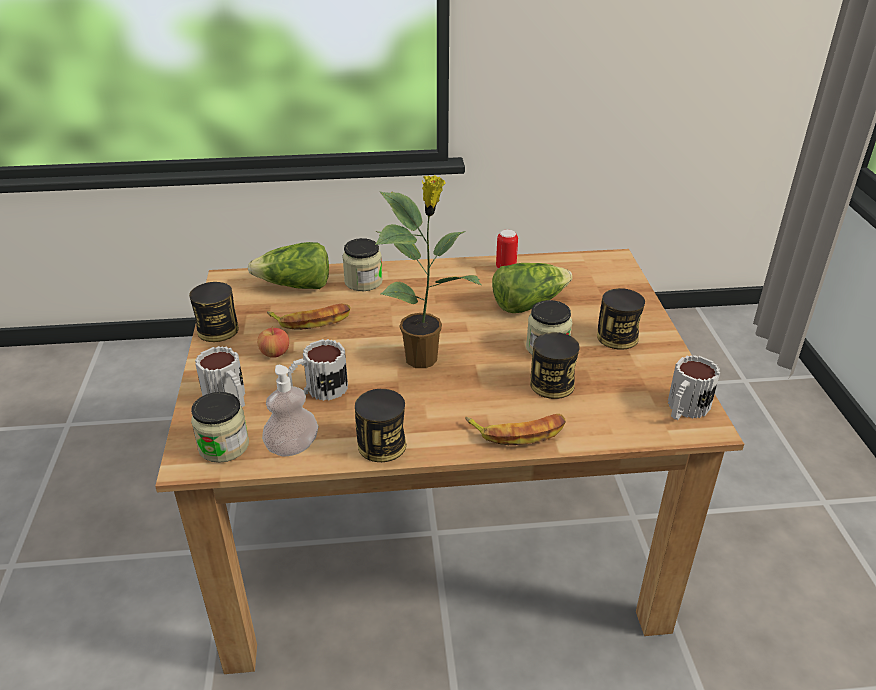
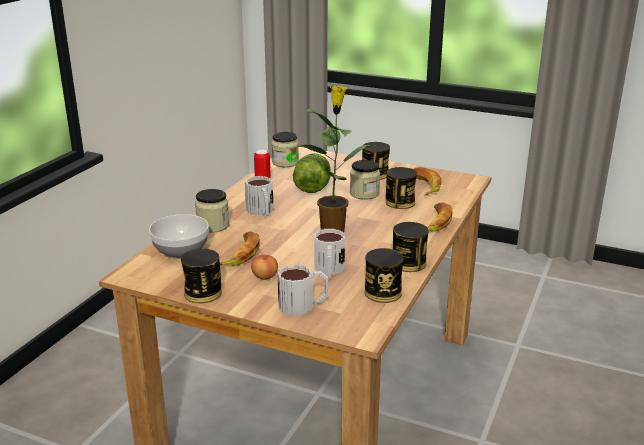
camera: 60 degrees left, 10 degrees down
jar [191,392,249,463] -> jar moved to [271,132,299,167]
lettuce [248,242,329,289] -> bowl [149,214,209,259]
soap dispenser [262,365,319,456] -> can [365,248,403,303]
mug [668,355,720,420] -> mug moved to [245,176,273,217]
none -> banana [413,167,442,196]

